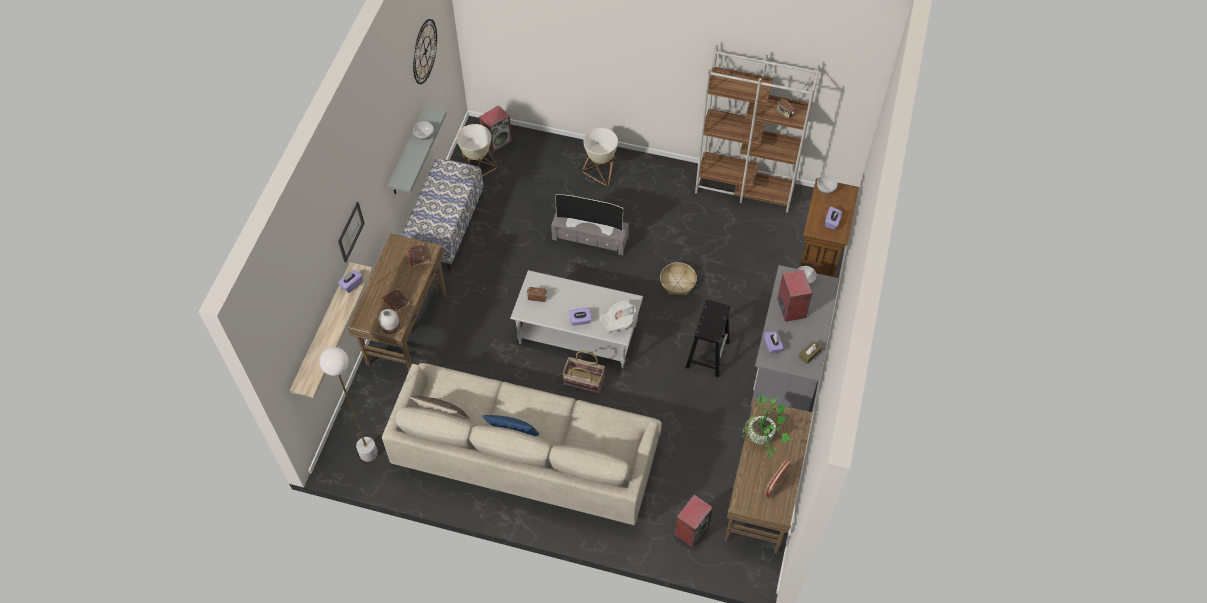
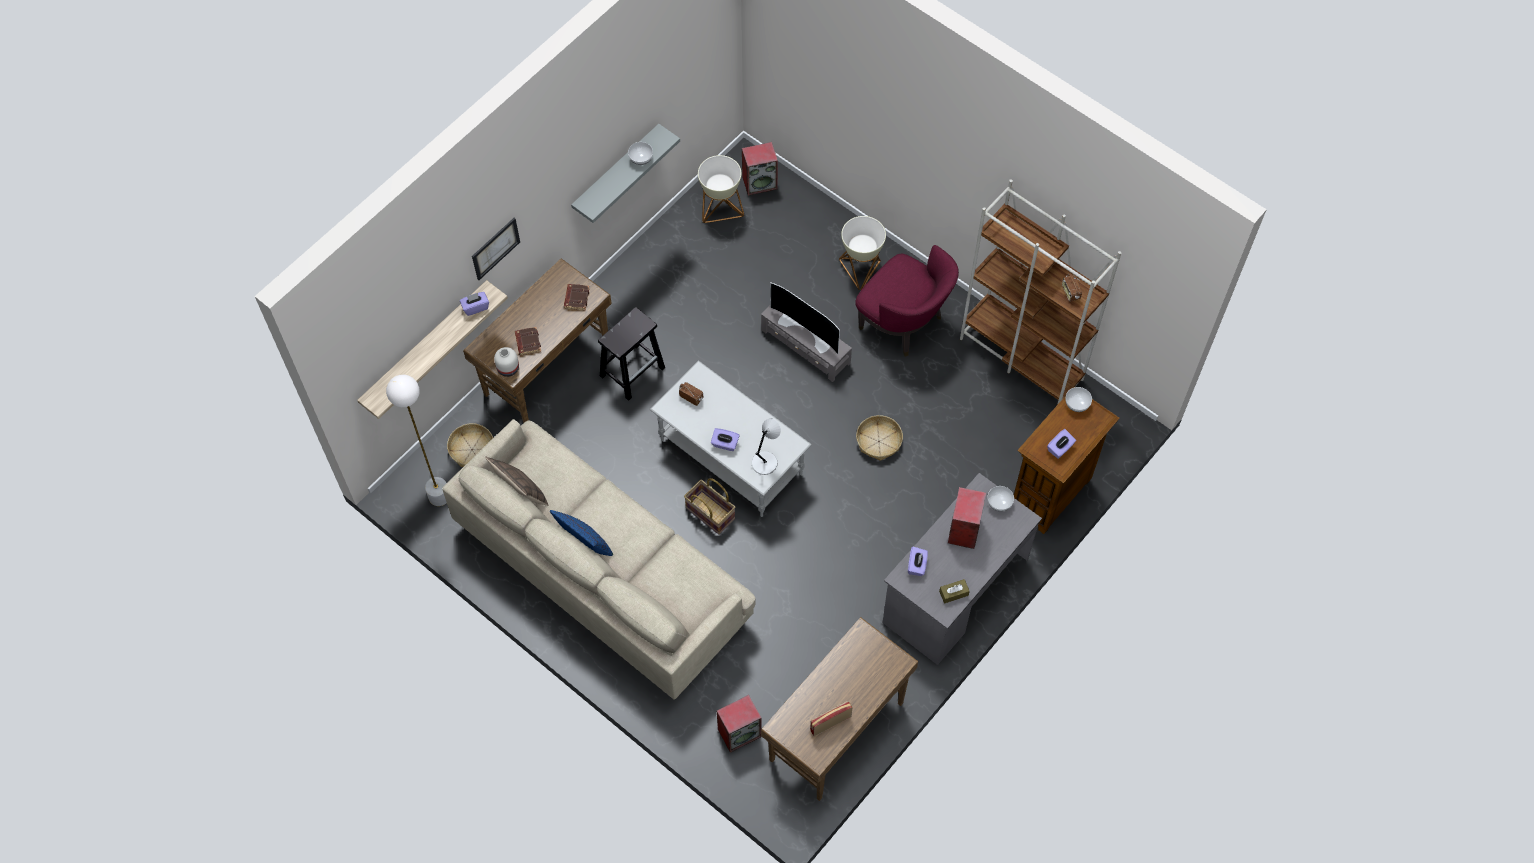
camera: 25 degrees right, 5 degrees up
bench [402,158,484,271] -> none
wall clock [413,19,437,84] -> none
newspaper [599,300,636,333] -> grey table lamp [752,419,781,475]
black stool [685,300,731,377] -> black stool moved to [598,307,665,401]
potted plant [743,394,792,458] -> none
none -> basket [447,423,493,467]
none -> purple armchair [855,245,959,357]

